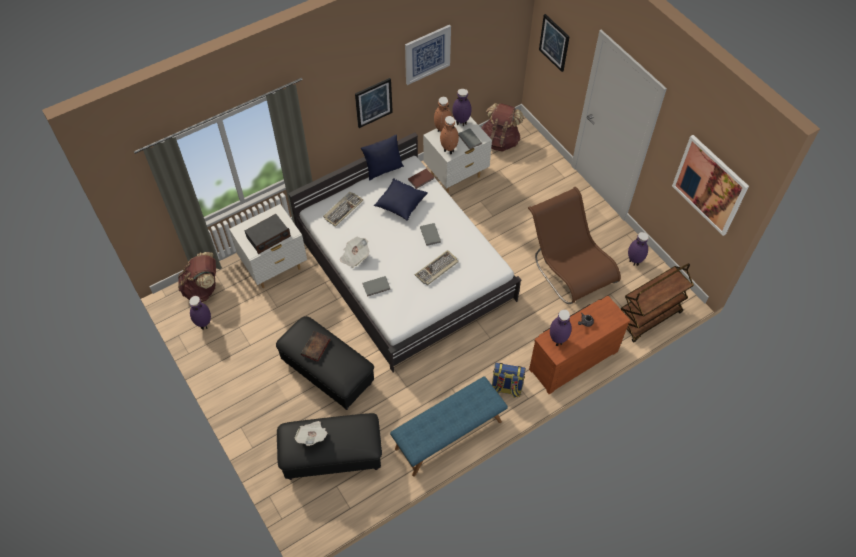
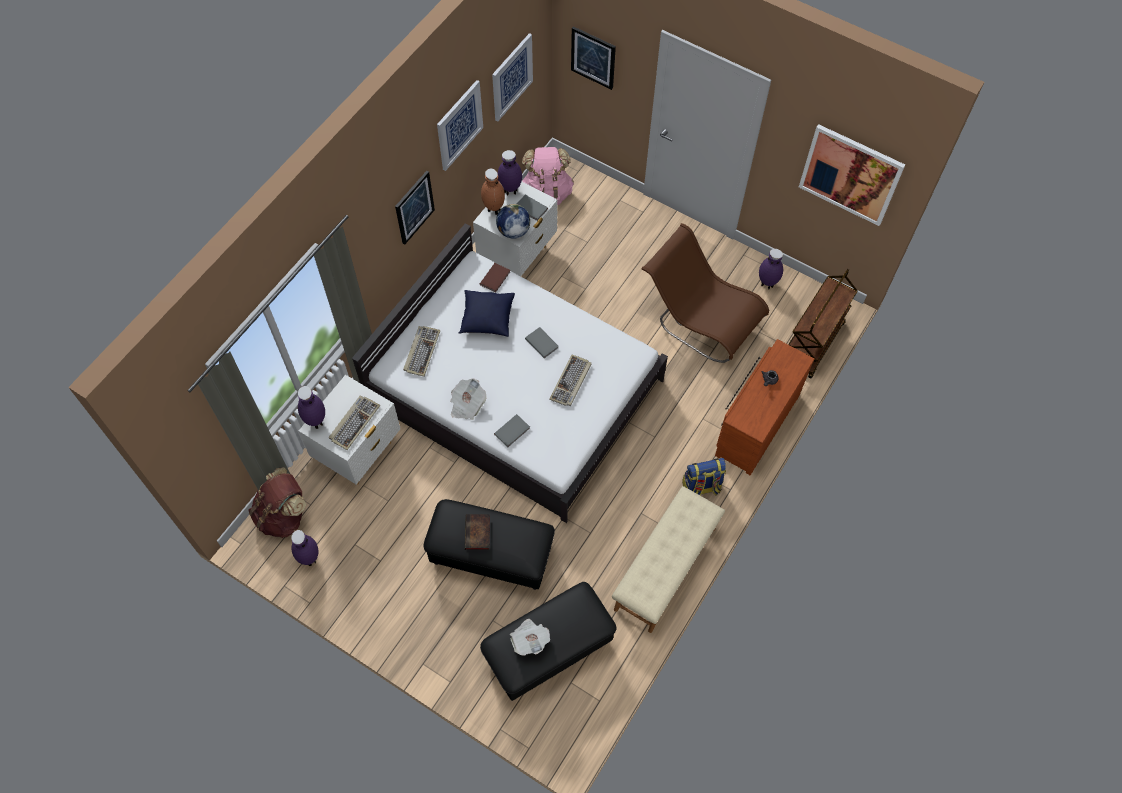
camera: 25 degrees left, 5 degrees up
radio [245,214,291,254] -> keyboard [329,396,380,450]
blue pillow [361,134,404,181] -> none
blue bench [390,376,508,477] -> beige bench [612,486,725,633]
brown vase [440,116,459,154] -> globe [496,204,530,239]
brown backpack [482,103,524,151] -> pink backpack [522,147,574,205]
purple vase [550,309,572,346] -> purple vase moved to [298,386,325,429]
none -> picture [492,33,533,121]

